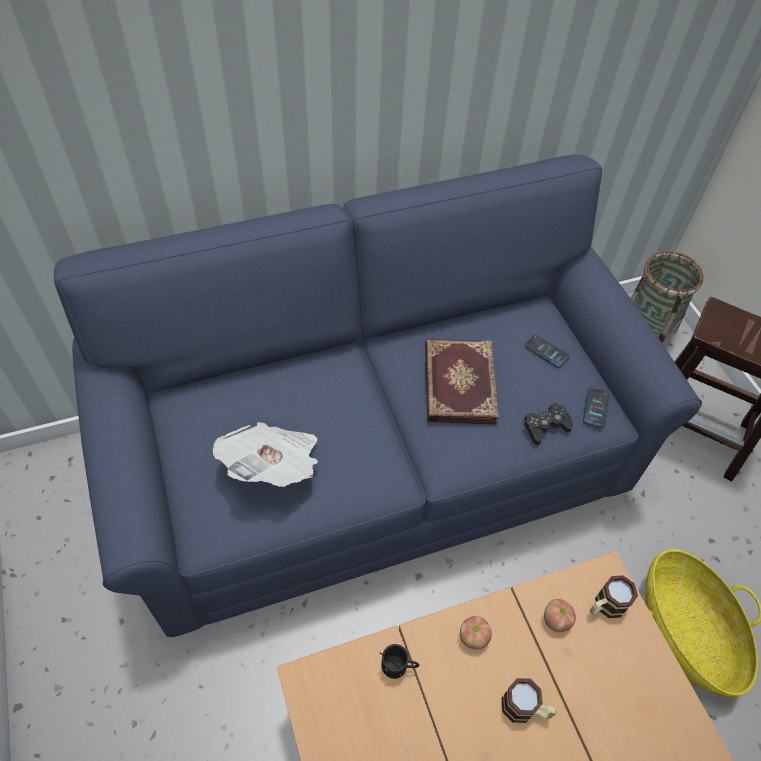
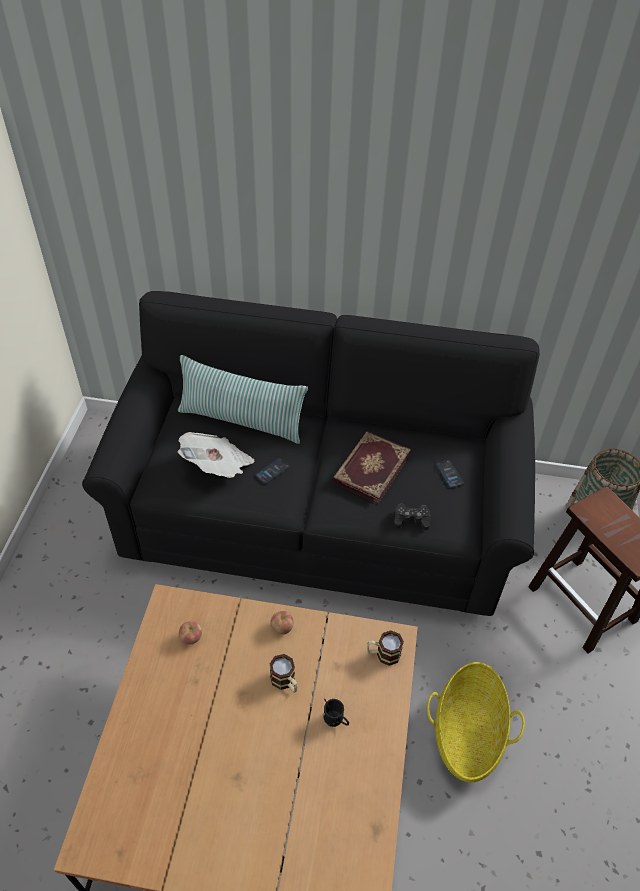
camera: 30 degrees right, 5 degrees down
blue sofa [54,155,702,637] -> black sofa [82,291,540,616]
black mug [380,644,419,679] -> black mug moved to [324,698,349,727]
apple [544,599,576,632] -> apple moved to [179,621,202,644]
phone [583,388,609,428] -> phone moved to [256,458,290,484]
none -> pillow [178,355,308,444]

